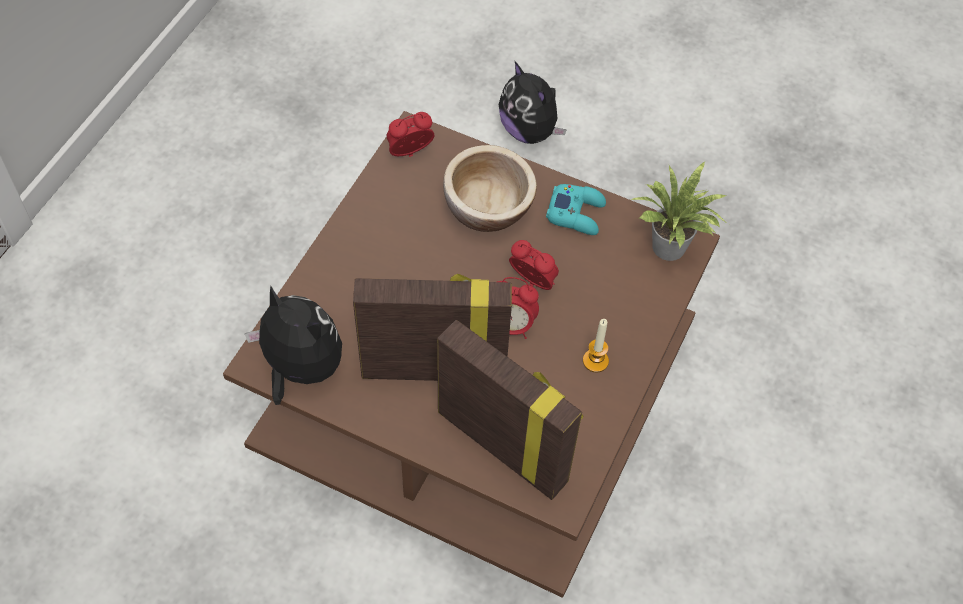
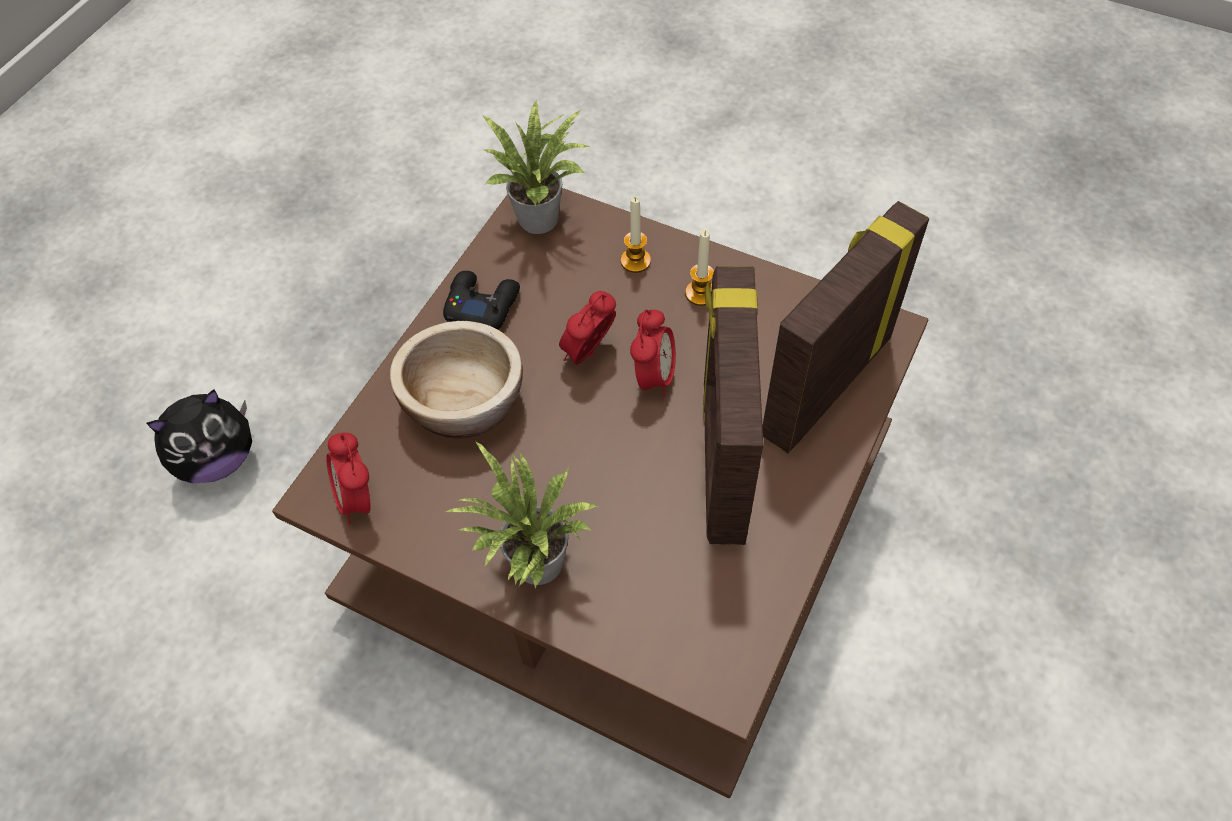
camera: 85 degrees left, 0 degrees up
plush toy [245,285,342,405] -> none
turquoise game controller [546,184,606,235] -> black game controller [443,271,520,329]
none -> potted plant [446,441,598,589]
none -> candle [620,197,651,273]

